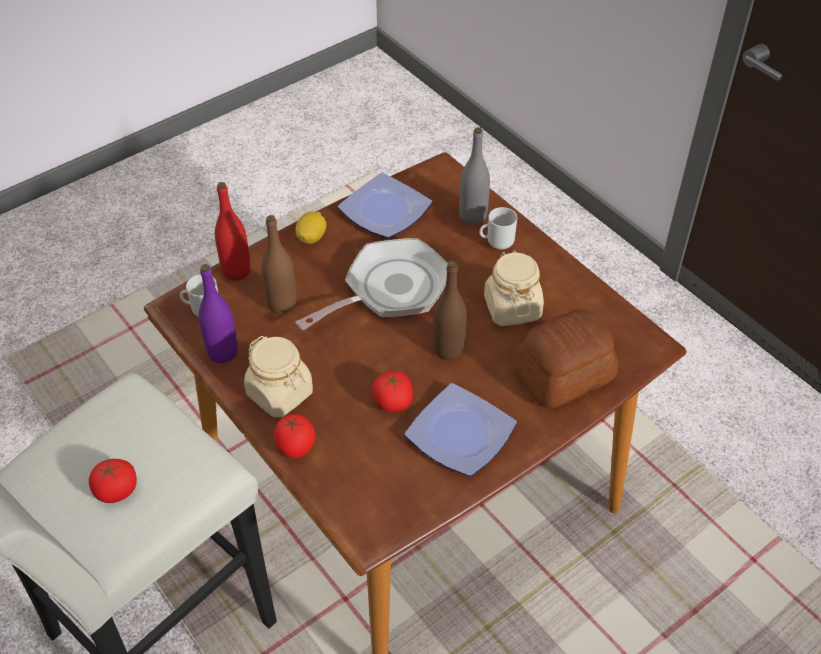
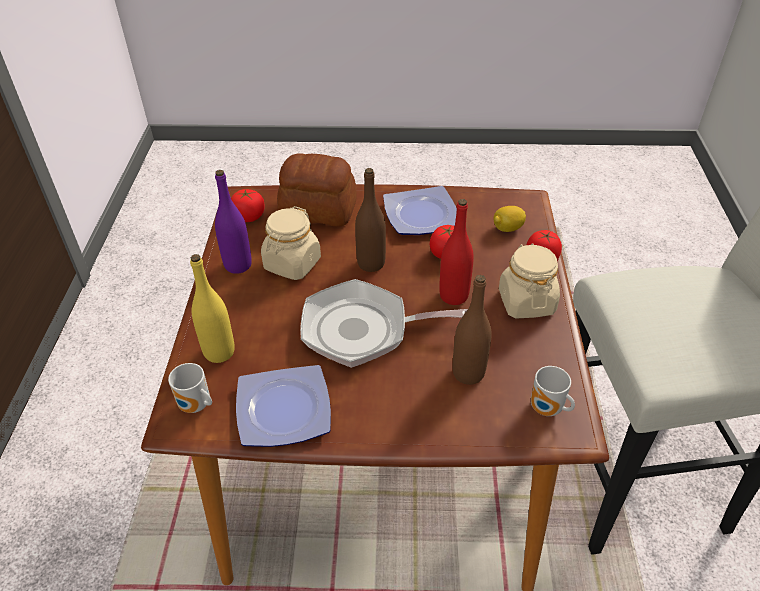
camera: 140 degrees left, 5 degrees down
tomato [89,459,137,503] -> tomato moved to [231,189,264,222]
purple bottle [199,264,238,363] -> purple bottle moved to [215,170,252,274]
red bottle [215,182,251,280] -> red bottle moved to [439,199,474,305]
lemon [296,212,327,244] -> lemon moved to [493,206,526,232]
grey bottle [459,127,490,225] -> yellow bottle [190,254,235,363]
mug [479,207,517,250] -> mug moved to [168,363,212,413]

